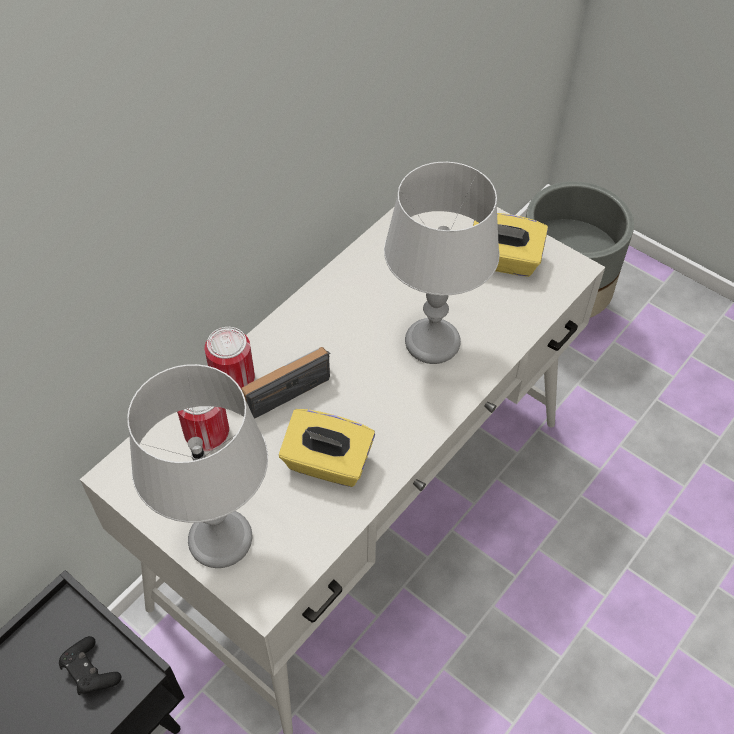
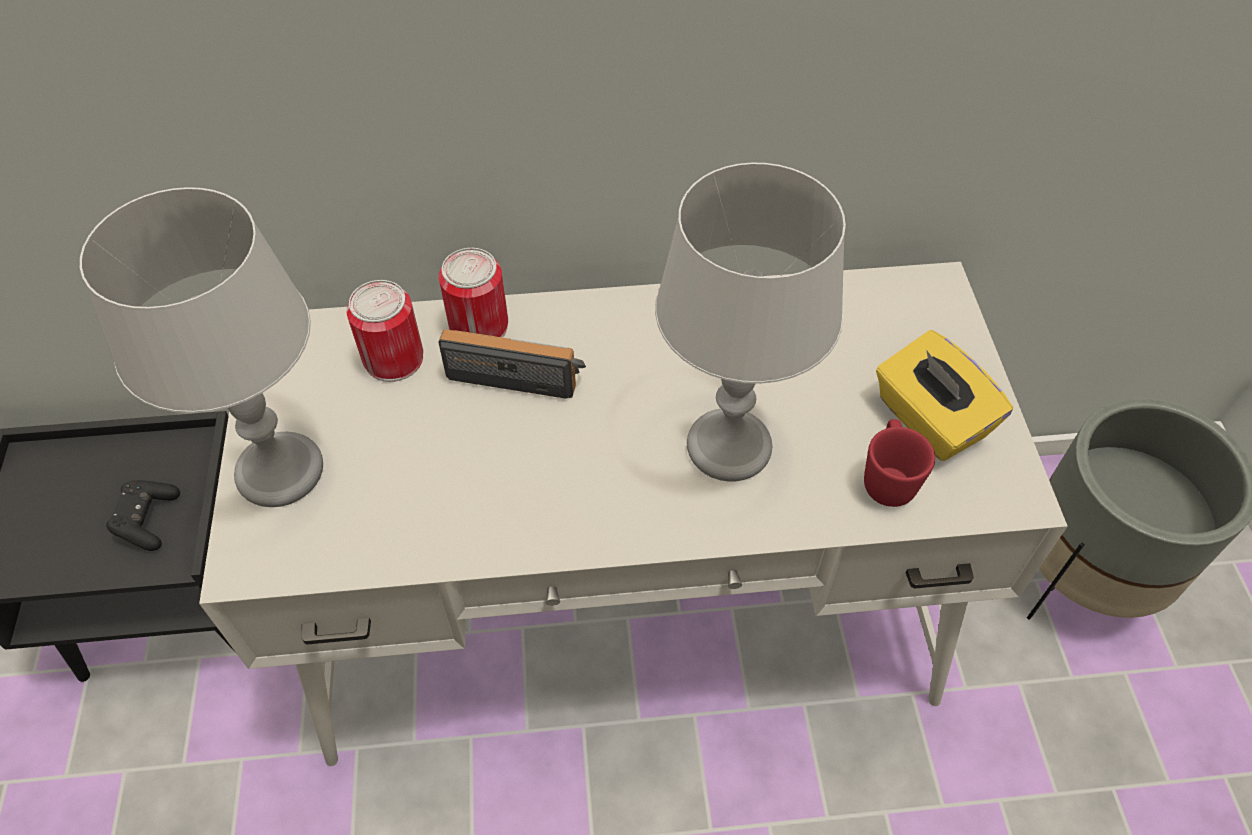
camera: 45 degrees right, 0 degrees up
yellow tissue box [279,409,375,487] -> none
none -> red mug [864,419,935,507]

